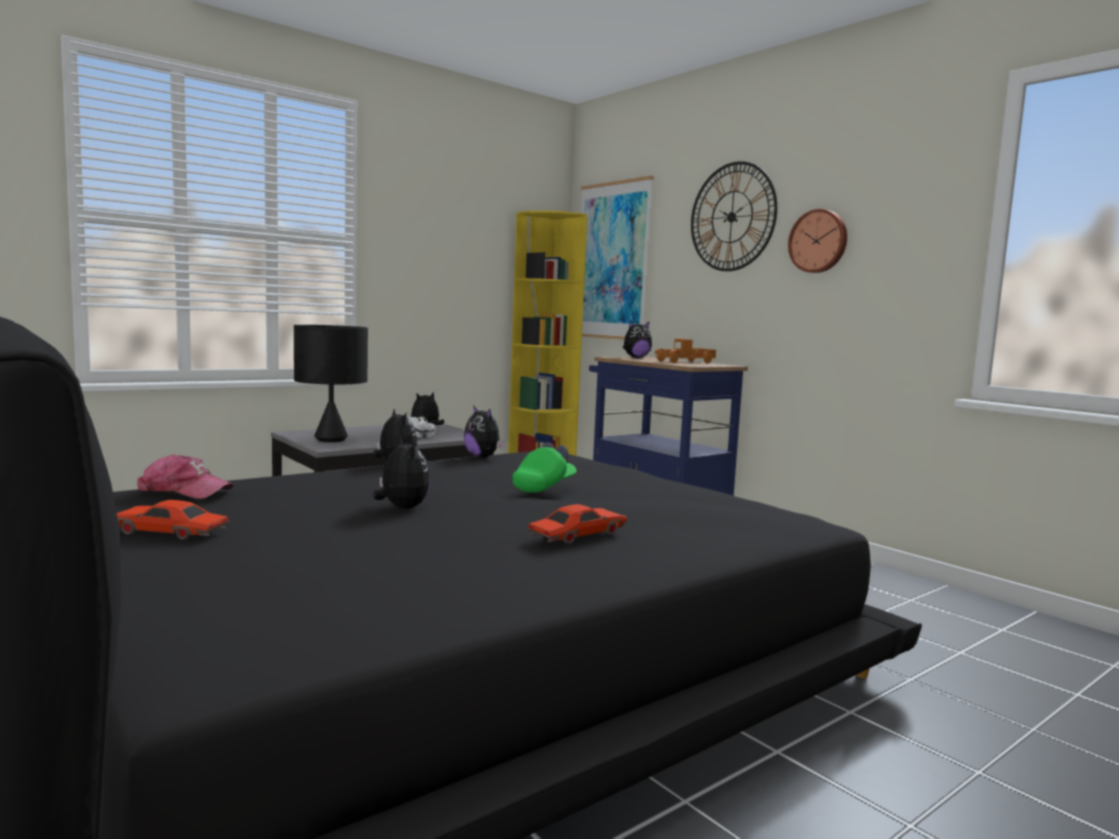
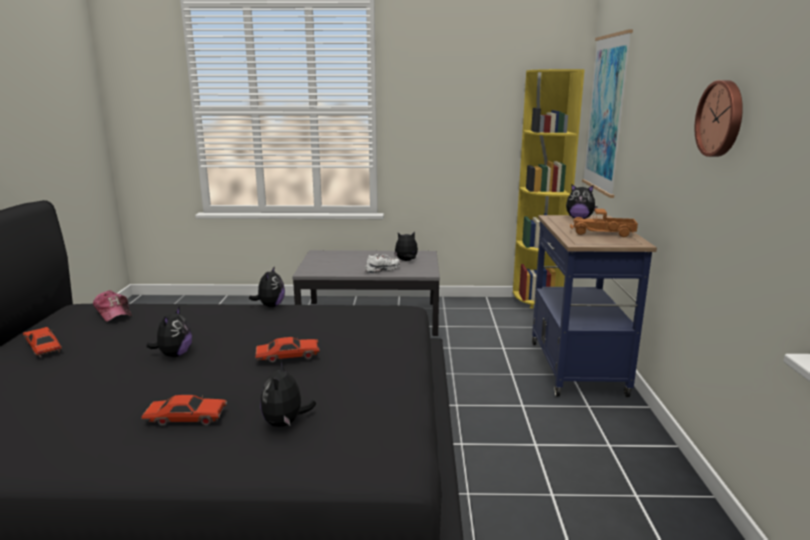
camera: 40 degrees right, 10 degrees up
black table lamp [294,325,368,442] -> none
plush toy [464,405,505,458] -> plush toy moved to [260,361,316,427]
green cap [512,442,577,493] -> red toy car [255,337,320,363]
wall clock [691,161,777,271] -> none

